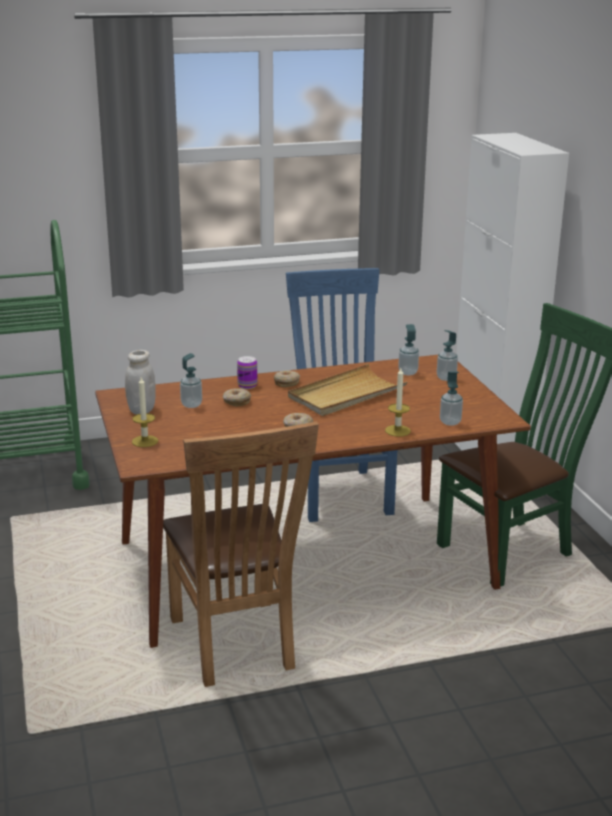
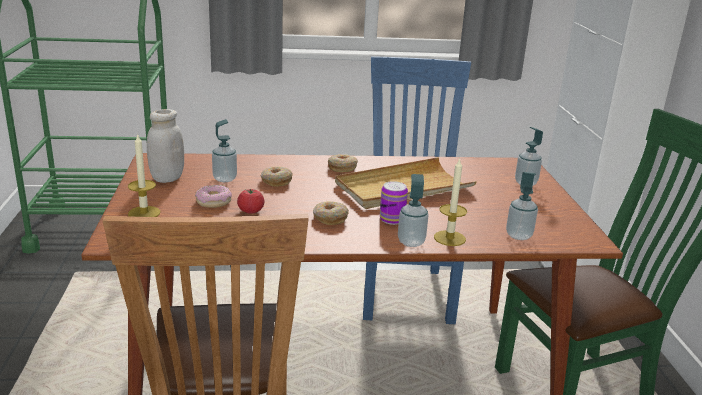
camera: 10 degrees right, 0 degrees up
can [237,356,257,389] -> can moved to [380,181,408,225]
soap dispenser [398,324,419,375] -> soap dispenser moved to [398,174,429,247]
none -> donut [195,185,232,208]
none -> tomato [237,189,265,214]

